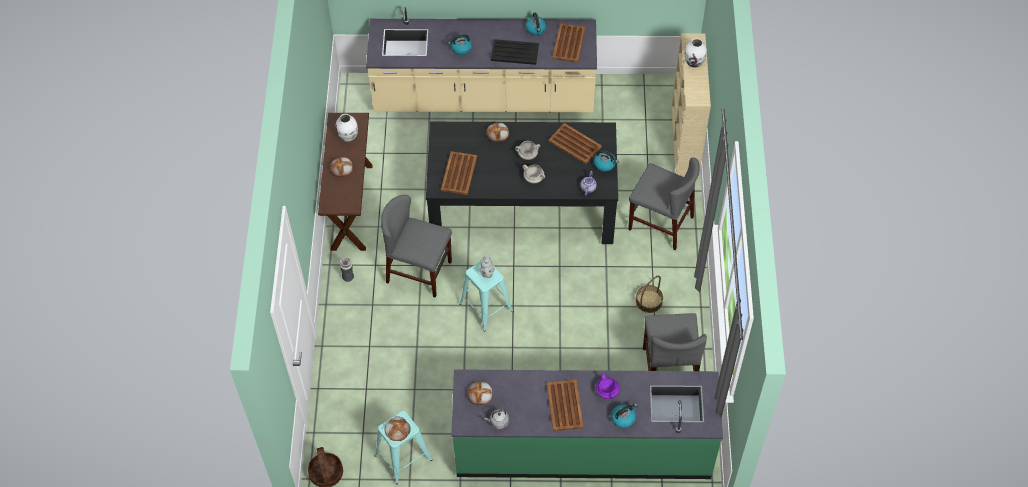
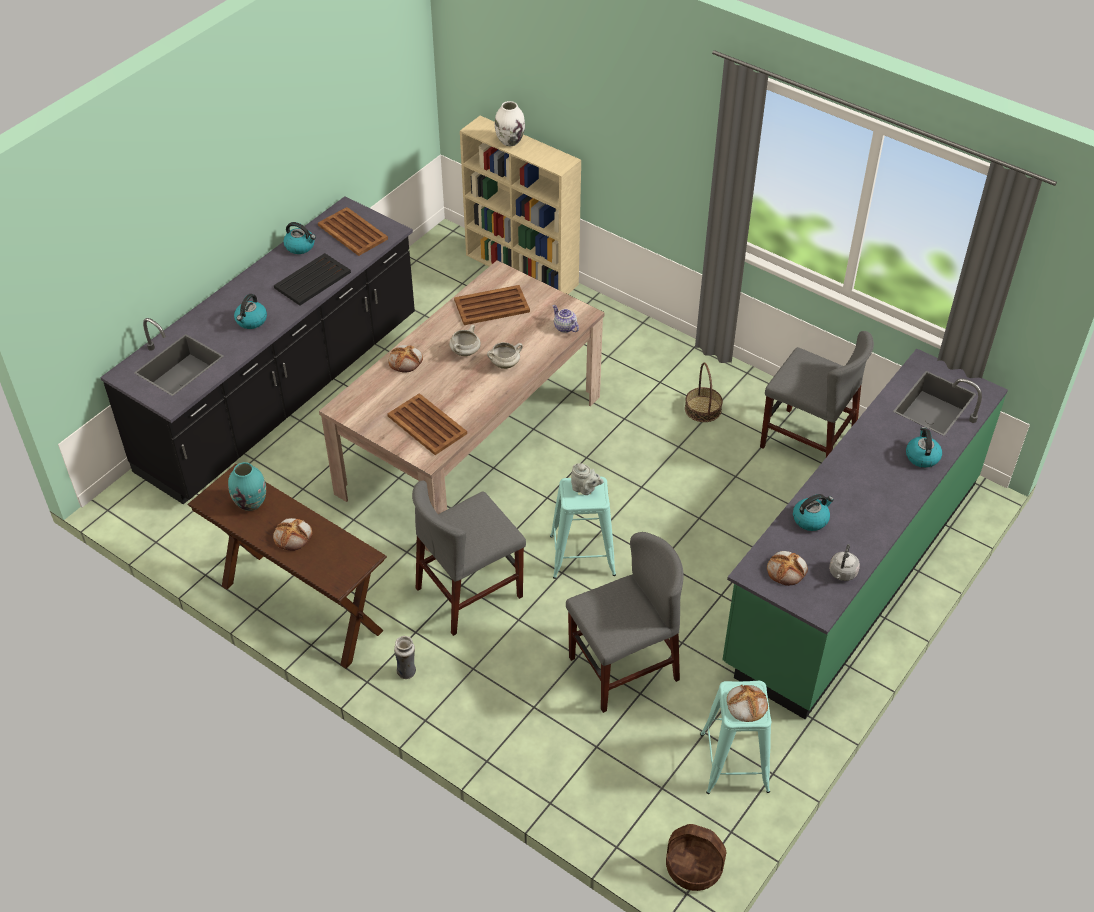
camera: 55 degrees left, 10 degrees down
white vase [336,114,358,142] -> turquoise vase [228,462,266,511]
beige counter [366,7,597,113] -> black counter [100,196,415,504]
black dining table [426,122,618,244] -> beige dining table [319,260,605,553]
brown tray [547,379,584,431] -> none
kettle [594,150,618,172] -> kettle moved to [793,494,834,531]
purple cooking pot [596,373,619,399] -> none
grey chair [628,158,700,250] -> grey chair moved to [566,532,684,713]

